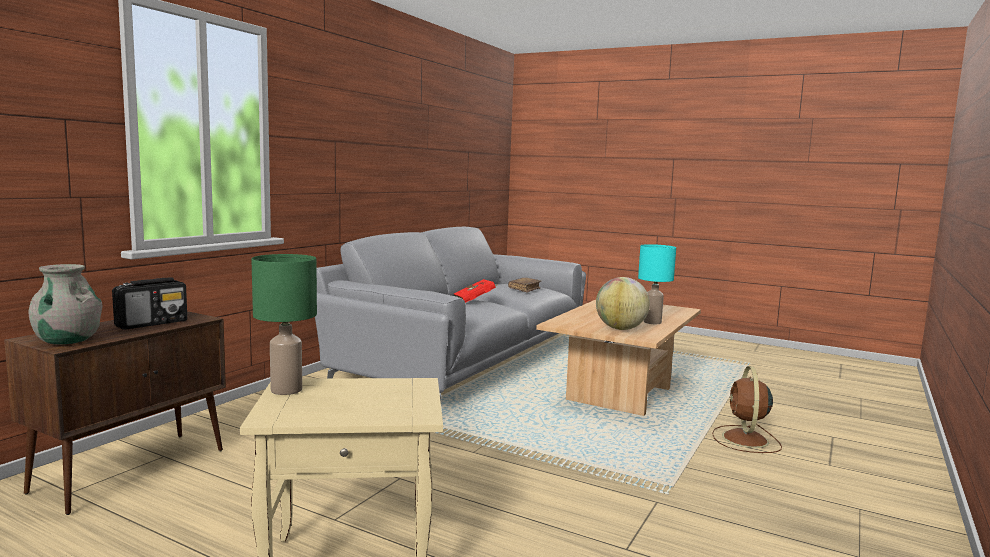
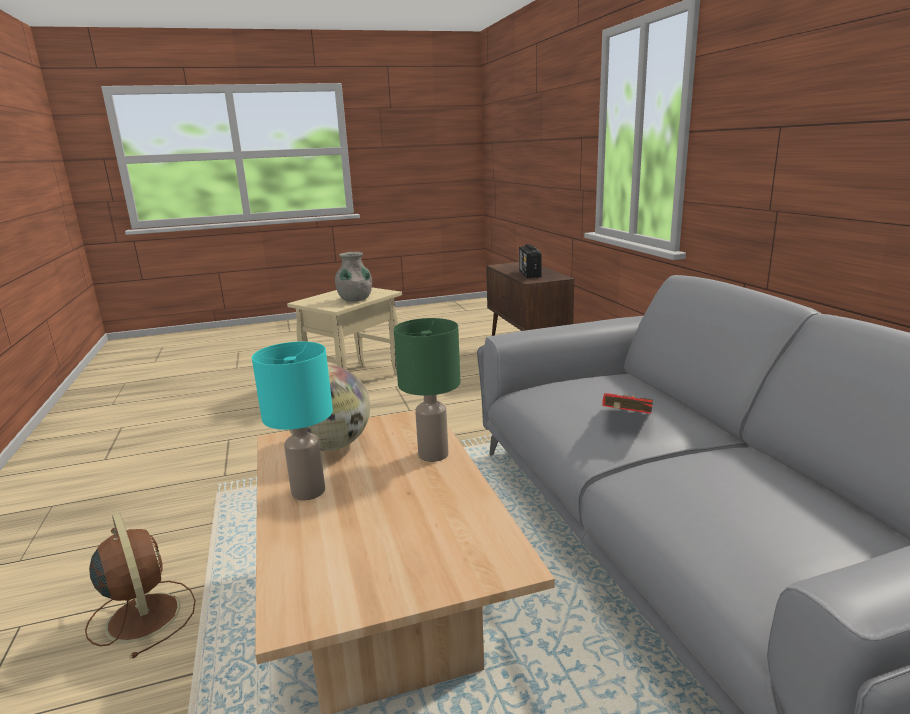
camera: 135 degrees right, 10 degrees up
grey vase [28,264,103,345] -> grey vase moved to [335,252,372,302]
green table lamp [251,254,317,395] -> green table lamp moved to [394,318,460,462]
brown book [508,277,541,293] -> none

